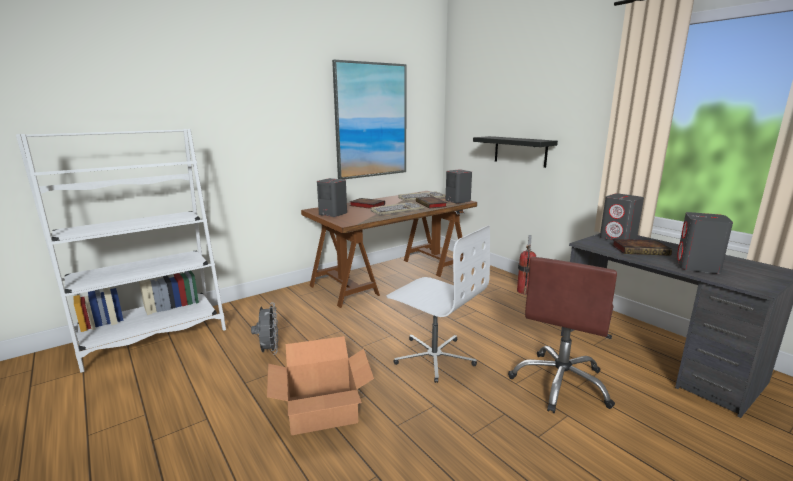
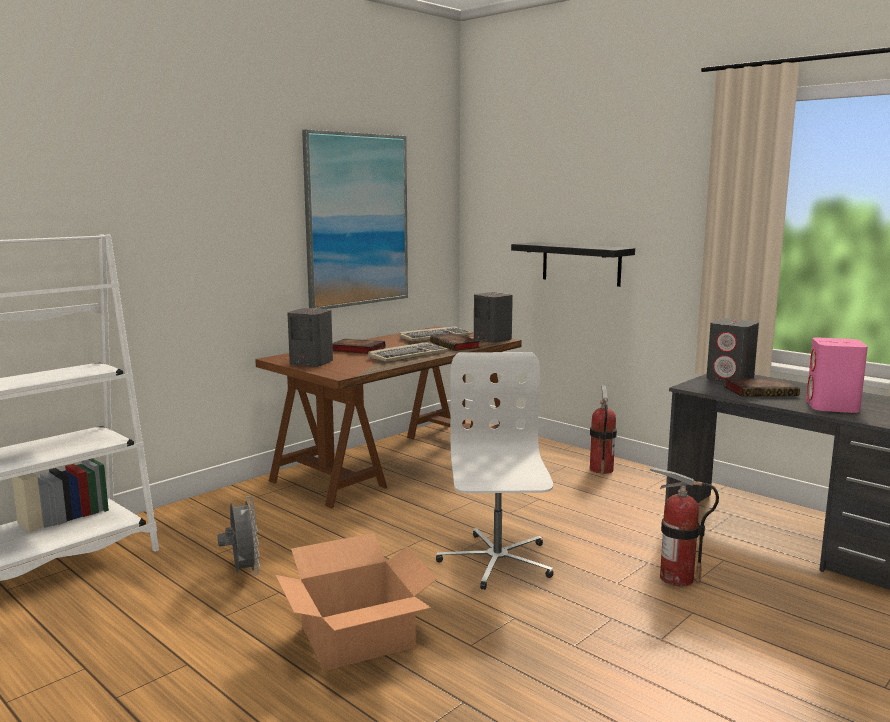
camera: 10 degrees left, 5 degrees down
white office chair [386,225,490,383] -> white office chair turned 120 degrees counterclockwise [436,352,554,590]
brown office chair [508,257,617,413] -> fire extinguisher [650,467,719,586]
grey speaker [676,212,733,274] -> pink speaker [806,338,868,413]

